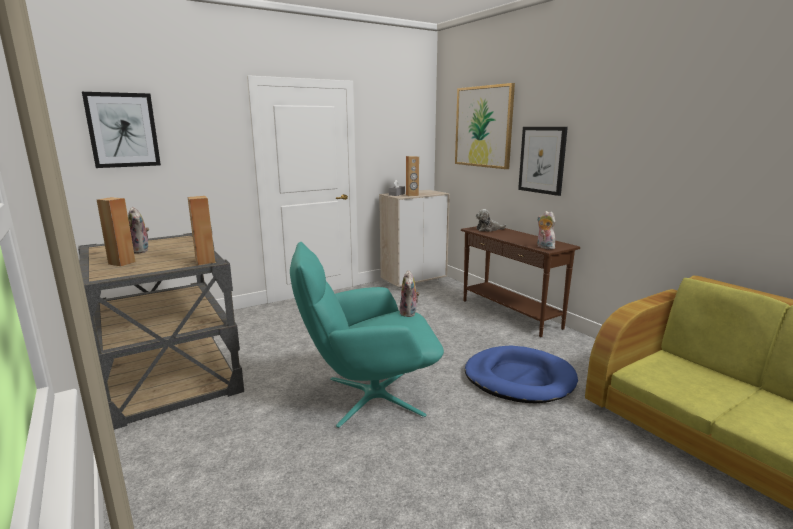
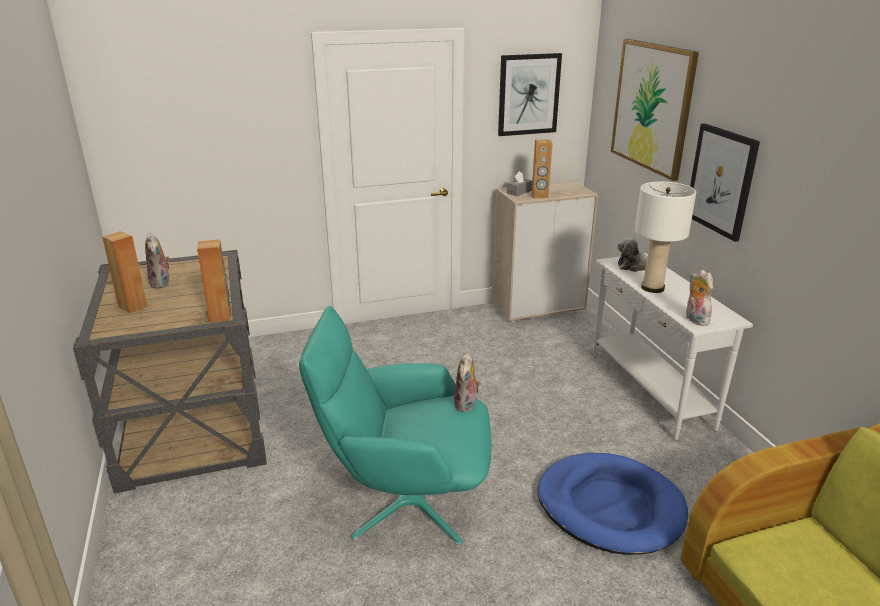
camera: 15 degrees right, 10 degrees up
picture [82,92,161,168] -> picture moved to [498,53,562,136]
brown console table [461,226,580,337] -> white console table [593,253,753,440]
none -> white table lamp [635,181,696,293]

